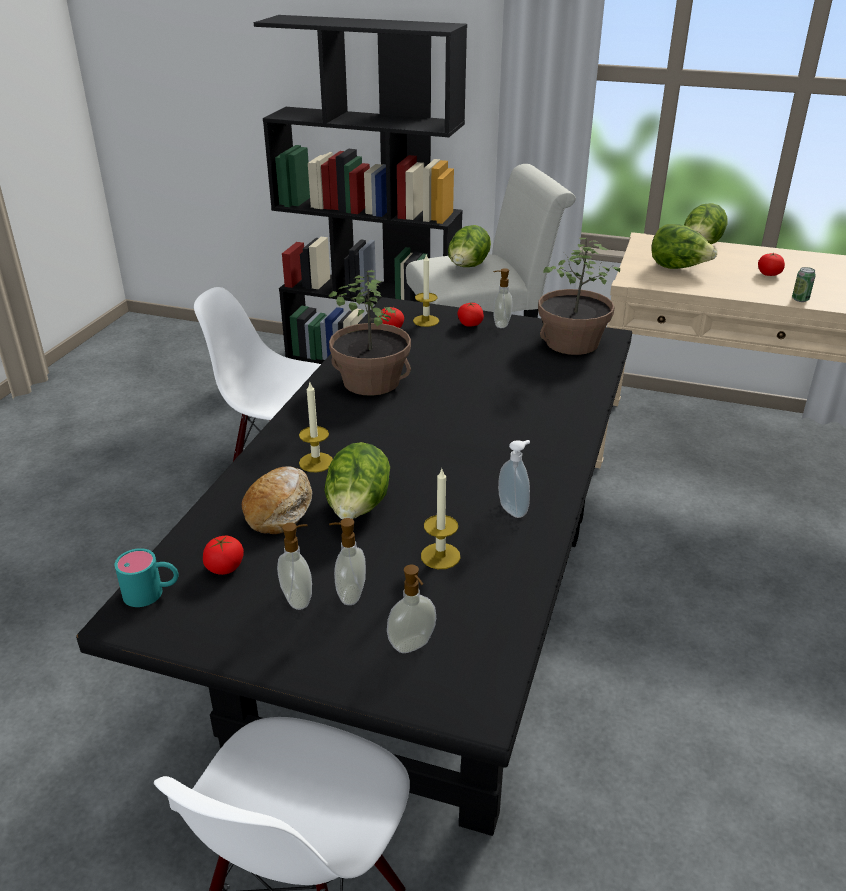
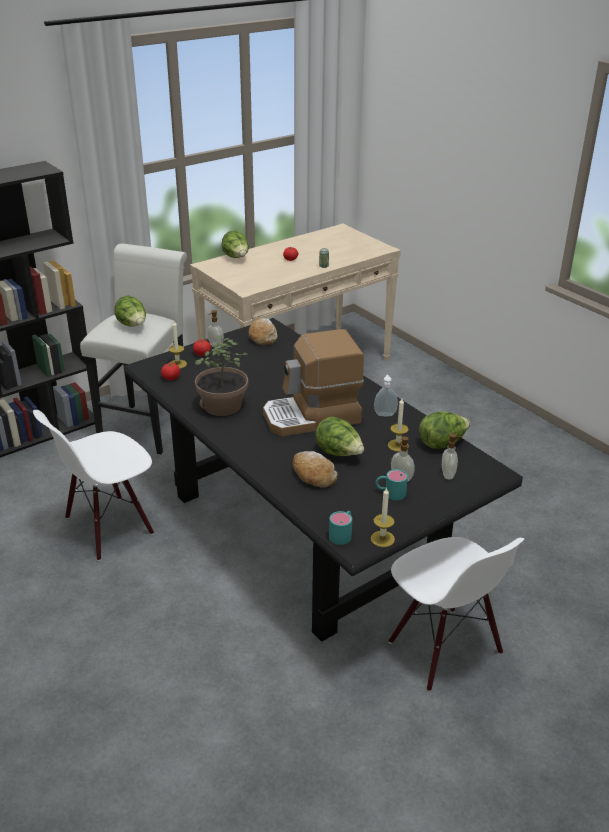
camera: 55 degrees left, 0 degrees up
tomato [203,536,244,575] -> none
soap dispenser [277,522,312,610] -> turquoise mug [376,469,408,500]
candle [299,383,333,472] -> candle moved to [371,487,395,547]
potted plant [538,238,620,355] -> bread [248,318,277,345]
lettuce [651,224,717,269] -> lettuce moved to [419,411,470,449]
none -> coffee machine [263,329,364,436]

